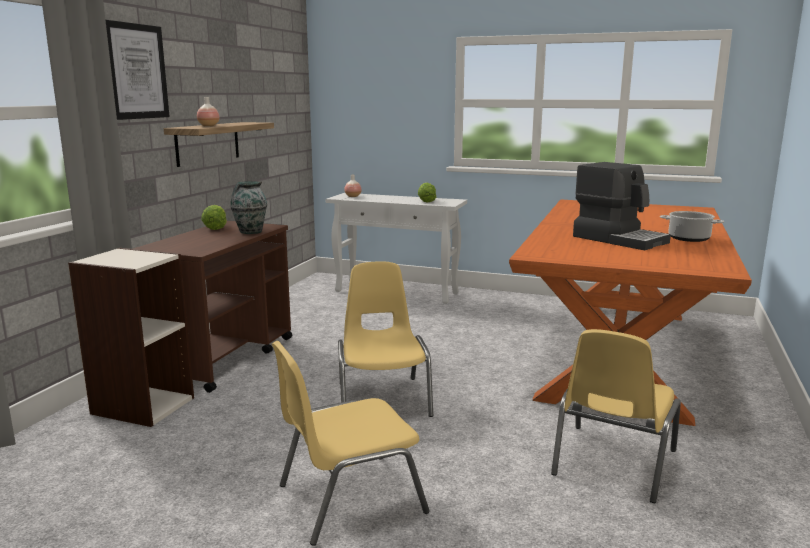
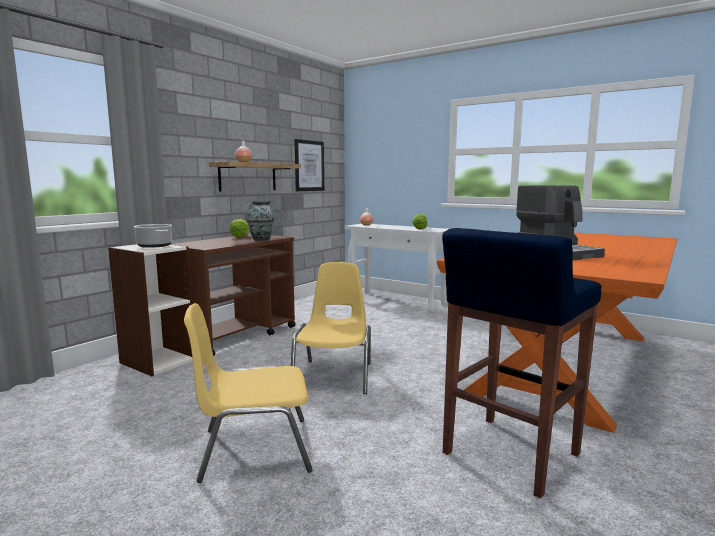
camera: 15 degrees right, 5 degrees down
picture [106,20,170,120] -> picture moved to [295,139,324,191]
yellow chair [551,329,681,503] -> blue stool [442,228,601,499]
cooking pot [660,211,724,242] -> cooking pot moved to [134,224,172,248]

